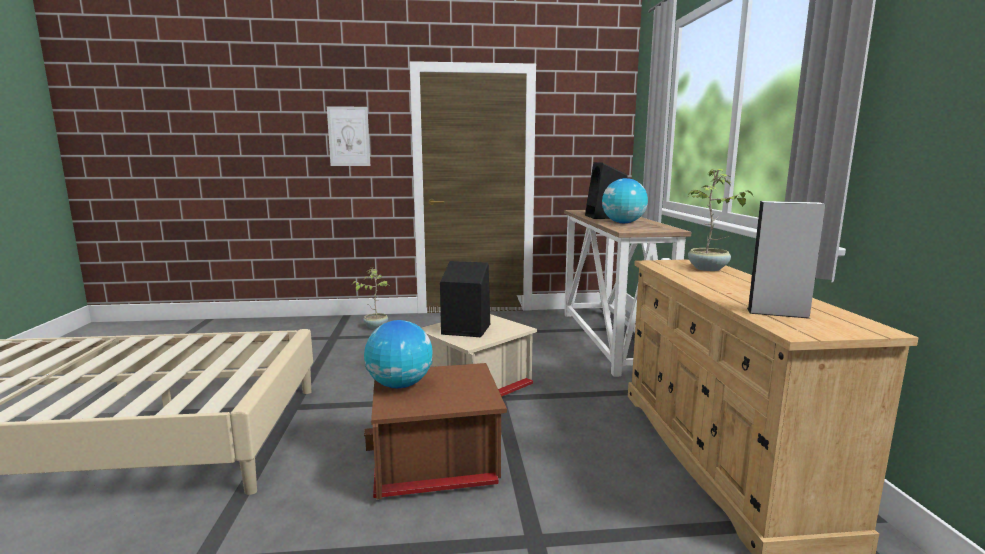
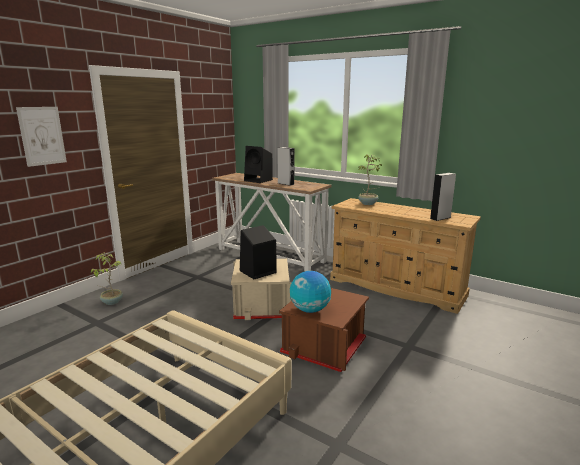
camera: 50 degrees left, 5 degrees up
globe [602,178,648,223] -> grey speaker [277,147,294,186]

